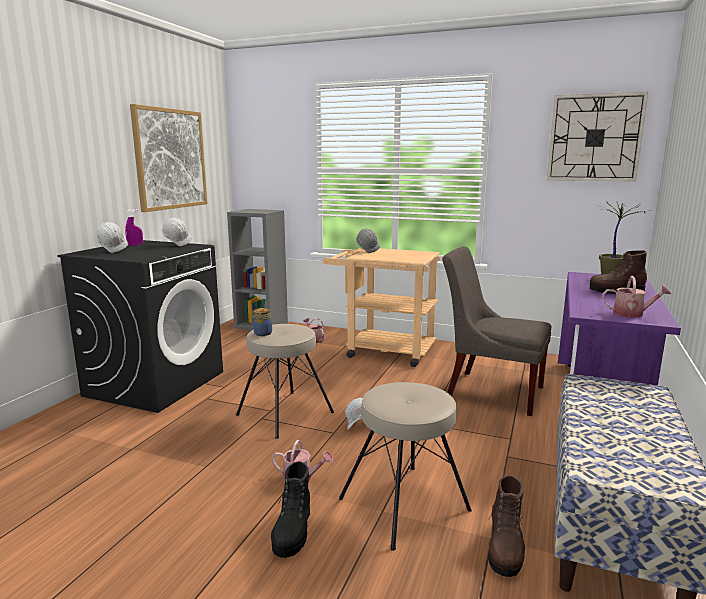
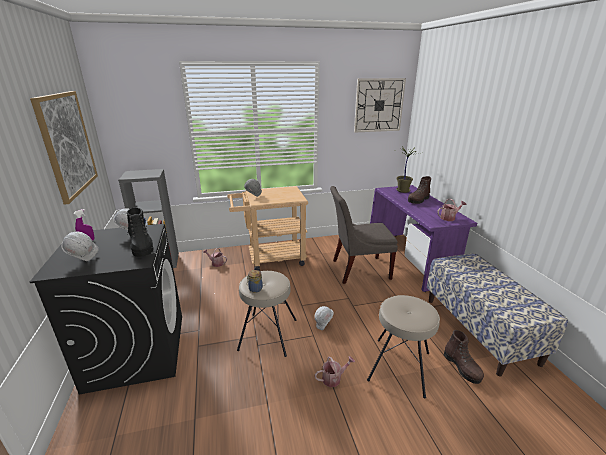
camera: 35 degrees left, 10 degrees up
black boot [271,461,310,558] -> black boot moved to [127,207,153,257]

